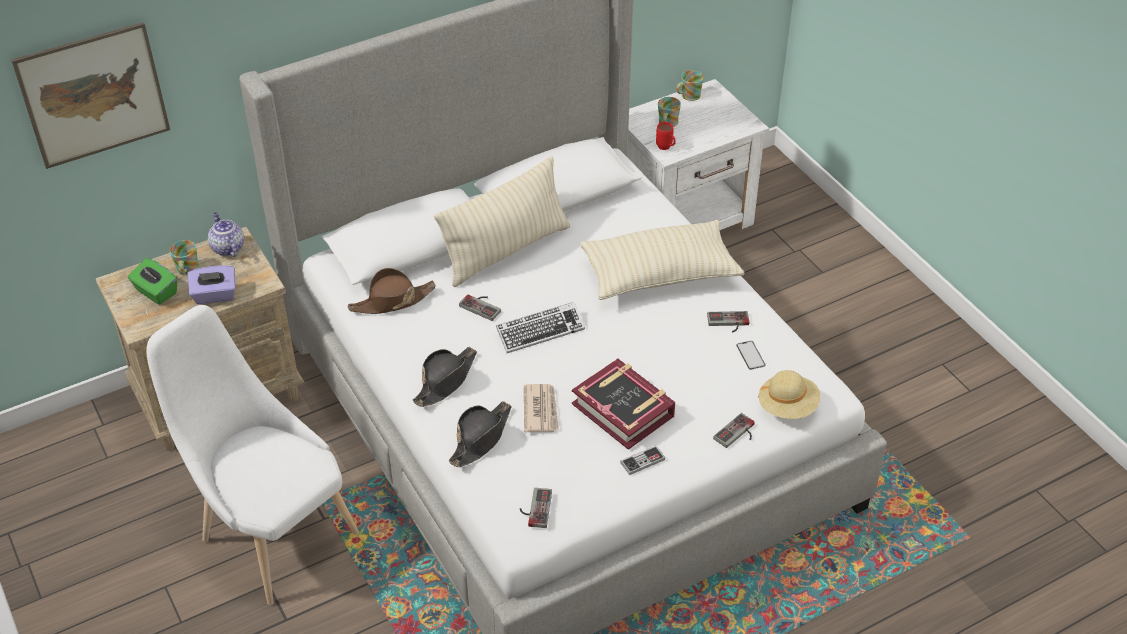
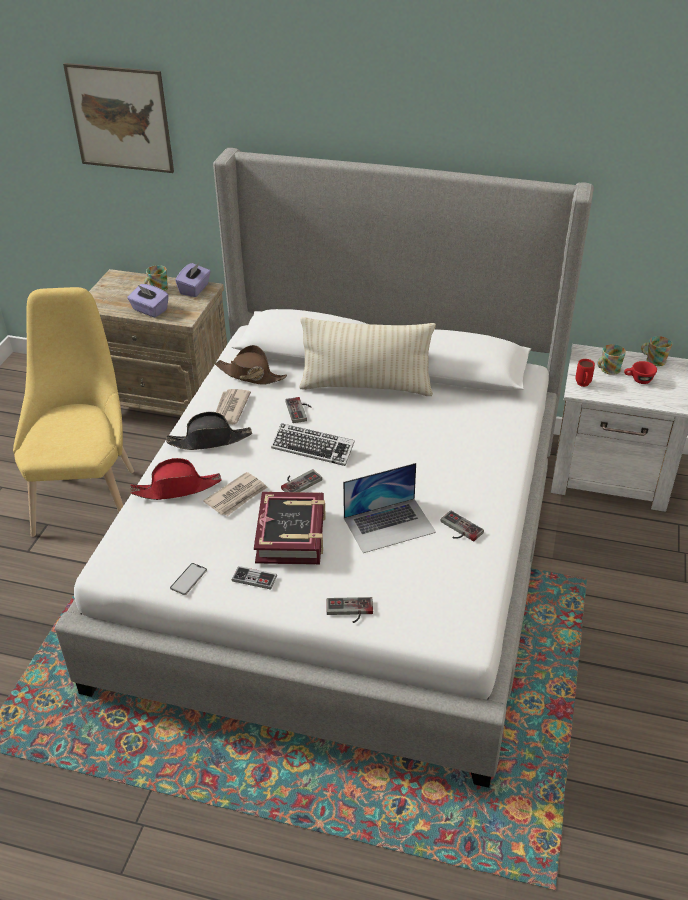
camera: 45 degrees right, 5 degrees down
green tissue box [128,258,177,305] -> none
white chair [146,305,359,605] -> yellow chair [13,287,134,537]
teapot [208,212,244,257] -> purple tissue box [175,263,211,297]
black hat [449,401,511,467] -> red hat [130,458,222,500]
game controller [520,488,552,528] -> game controller moved to [281,469,322,492]
beige pillow [580,220,744,300] -> none
phone [736,341,766,370] -> phone moved to [170,563,207,595]
beige hat [758,370,821,419] -> none
none -> newspaper [216,389,251,424]
none -> laptop [343,463,436,553]
none -> red cup [624,361,657,384]

